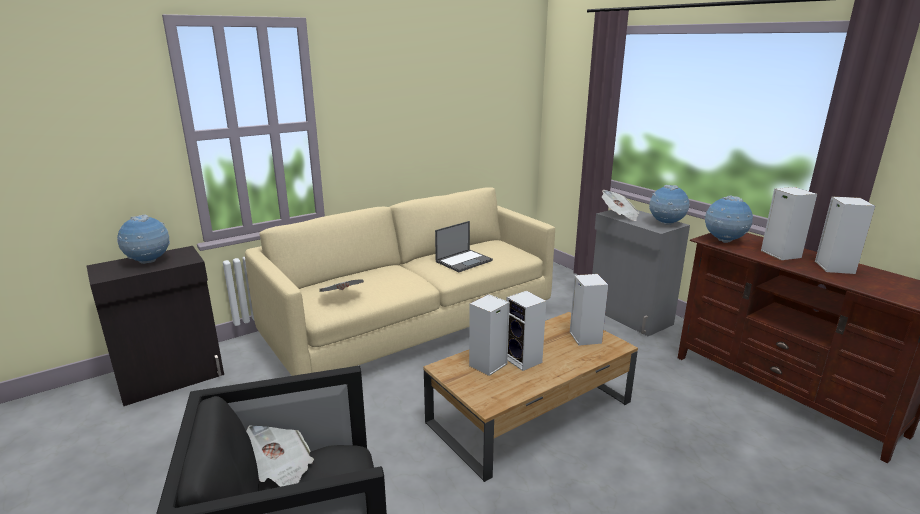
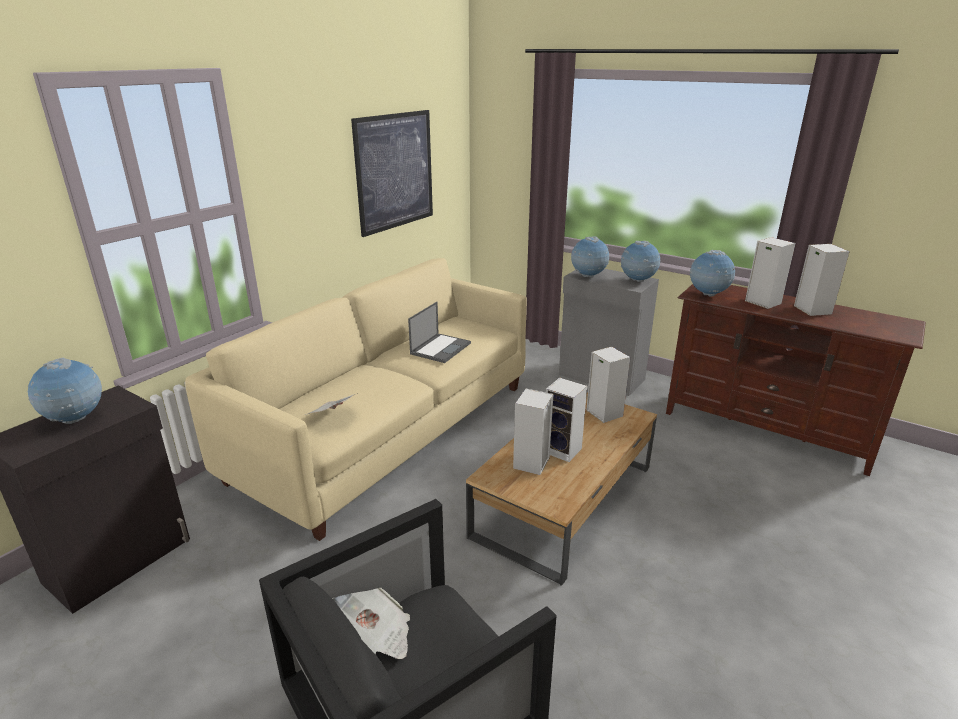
camera: 20 degrees left, 5 degrees up
newspaper [602,190,639,221] -> globe [571,237,610,277]
none -> picture [351,110,433,237]

